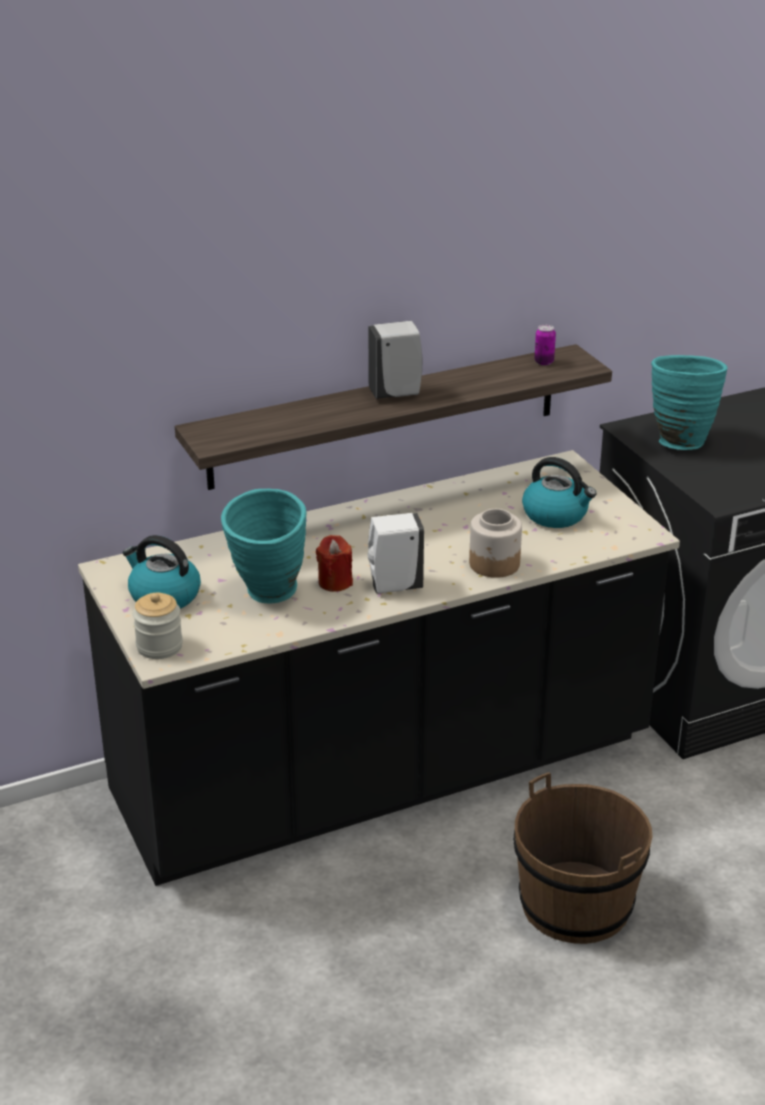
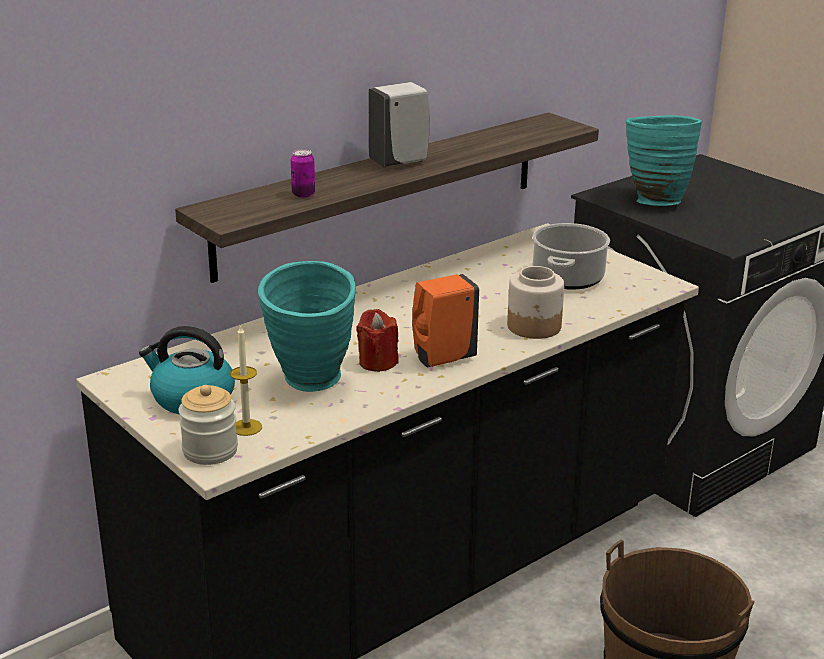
camera: 15 degrees left, 5 degrees down
white soap dispenser [368,513,424,594] -> orange soap dispenser [412,274,479,368]
kettle [522,457,597,528] -> cooking pot [532,223,610,290]
can [534,325,556,365] -> can moved to [291,149,315,198]
none -> candle [230,324,262,436]

